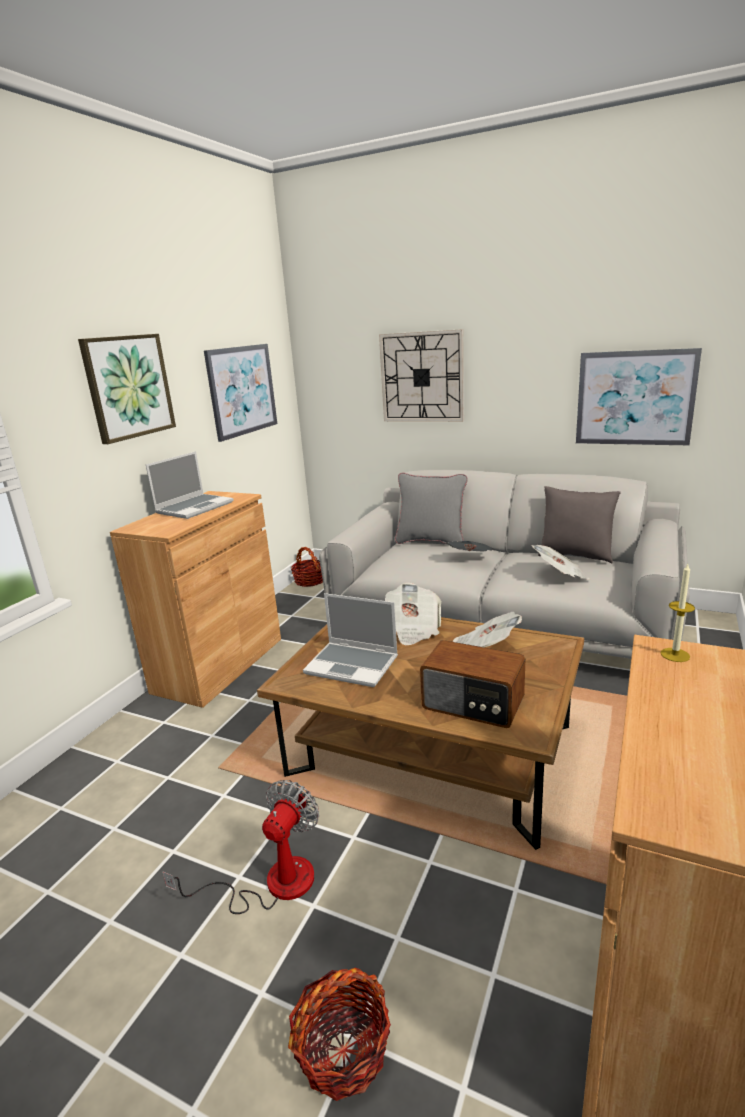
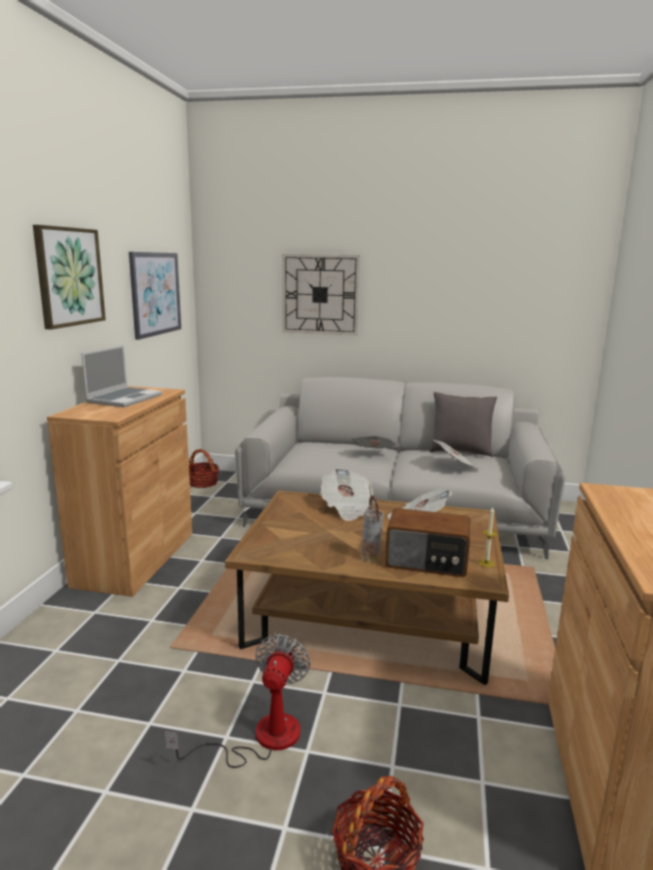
camera: 15 degrees left, 5 degrees down
laptop [303,593,398,687] -> none
grey pillow [395,473,467,545] -> none
picture [576,348,702,445] -> none
candle [661,564,695,662] -> candle moved to [478,507,497,568]
none -> vase [361,496,384,561]

